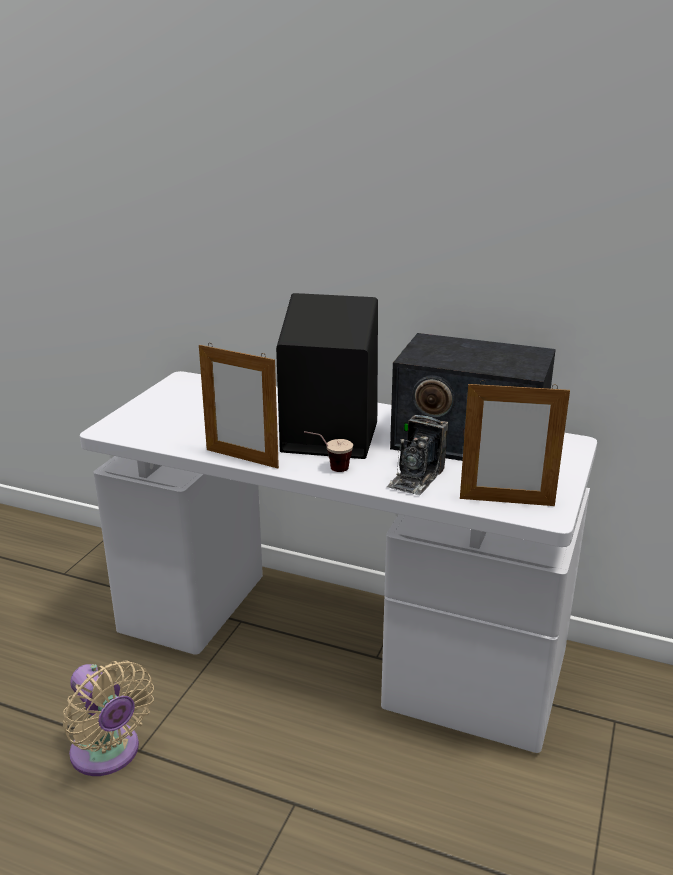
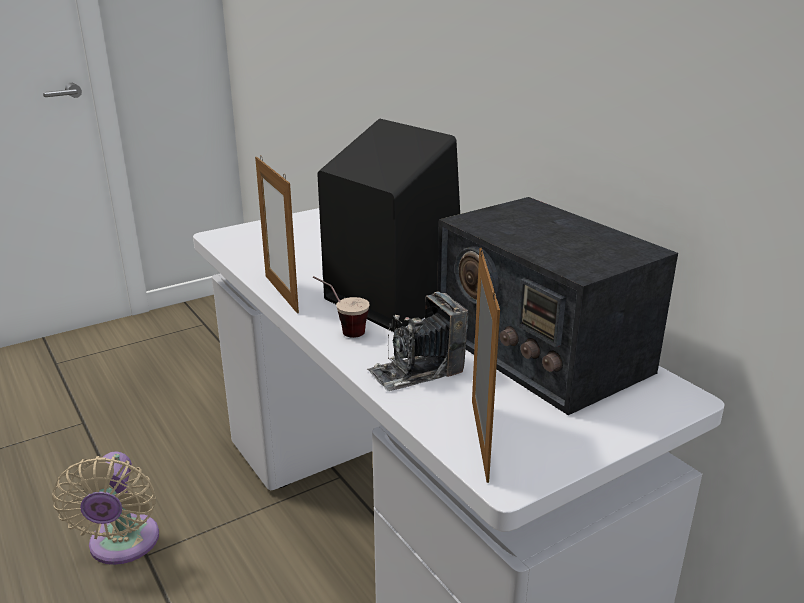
camera: 35 degrees right, 0 degrees up
picture frame [460,380,570,506] -> picture frame turned 135 degrees counterclockwise [472,248,500,483]

